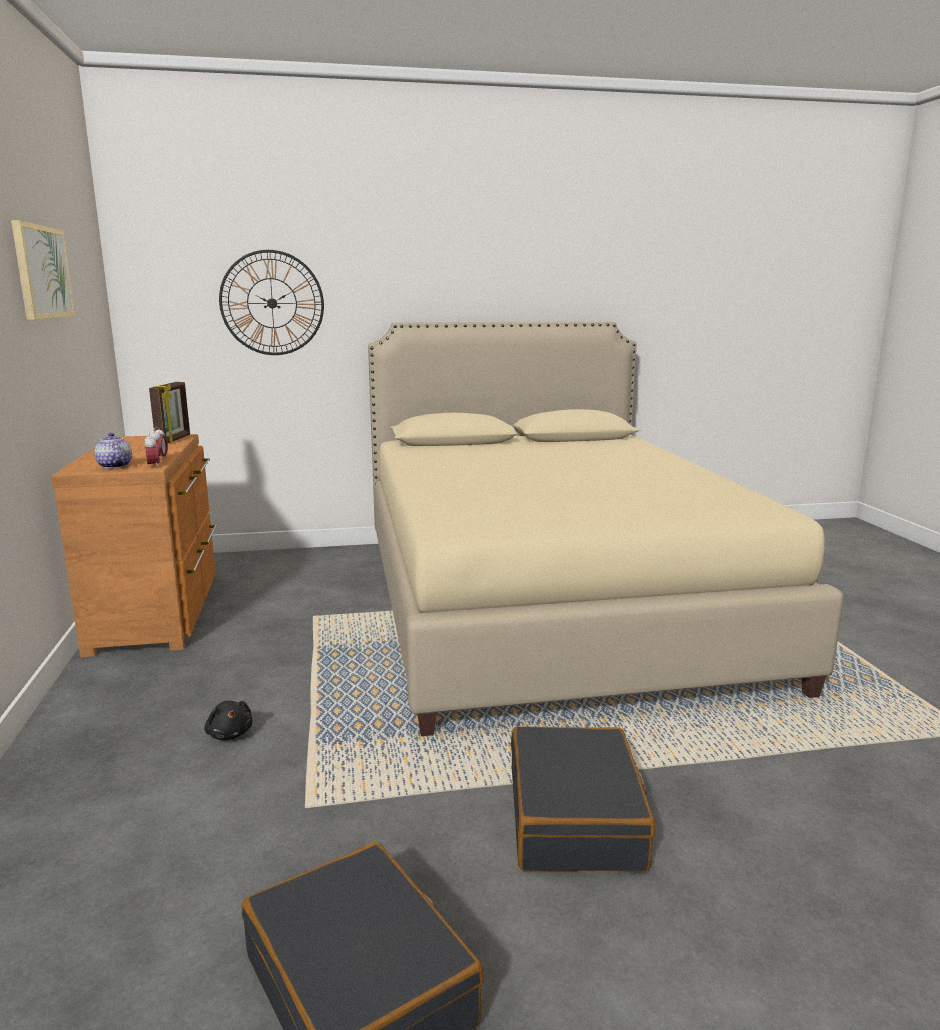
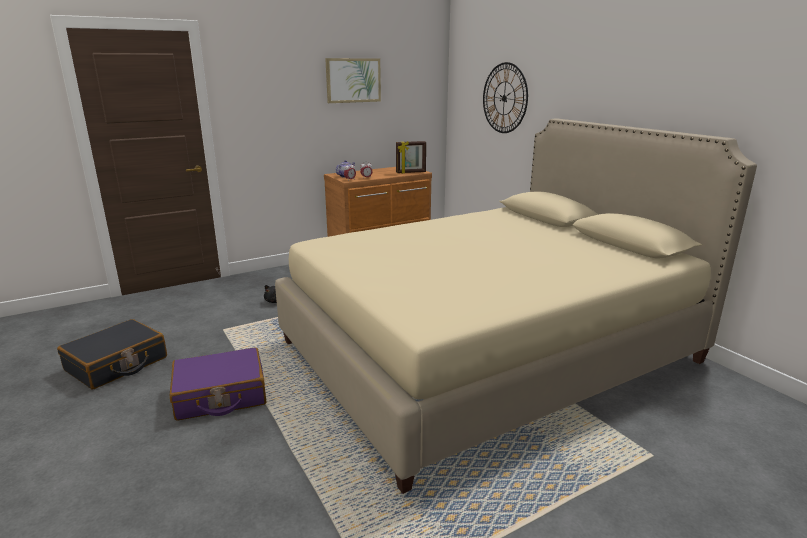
camera: 70 degrees right, 5 degrees up
black suitcase [511,727,655,872] -> purple suitcase [170,347,267,421]

